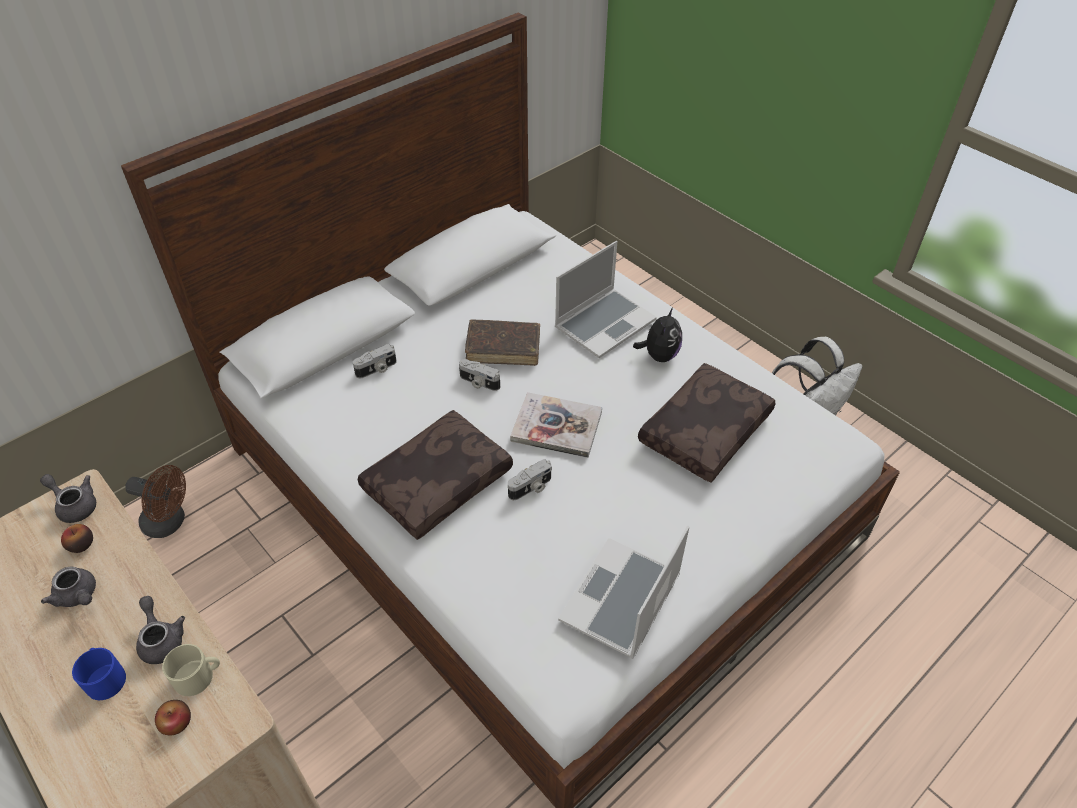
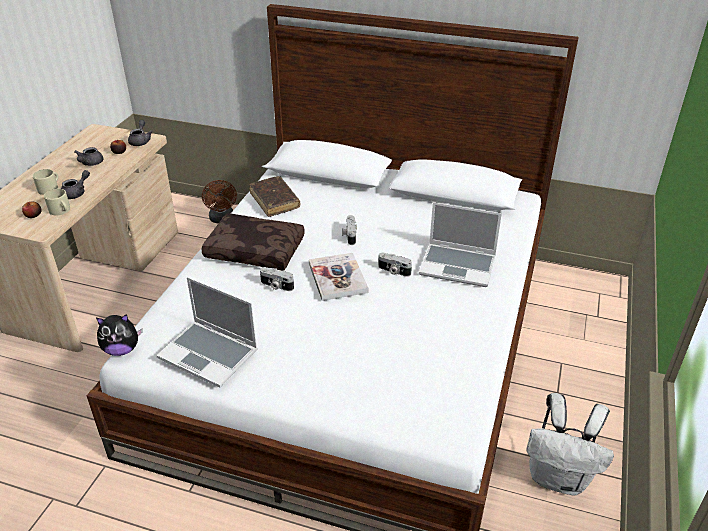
camera: 60 degrees right, 10 degrees down
blue mug [72,648,126,700] -> beige mug [33,169,58,195]
camera [353,344,397,378] -> camera moved to [378,253,412,277]
brown book [465,319,540,366] -> brown book moved to [250,176,300,217]
laptop [558,525,689,659] -> laptop turned 150 degrees counterclockwise [156,277,258,387]
plush toy [633,308,682,362] -> plush toy moved to [96,314,142,356]
brown pillow [638,363,776,483] -> none

